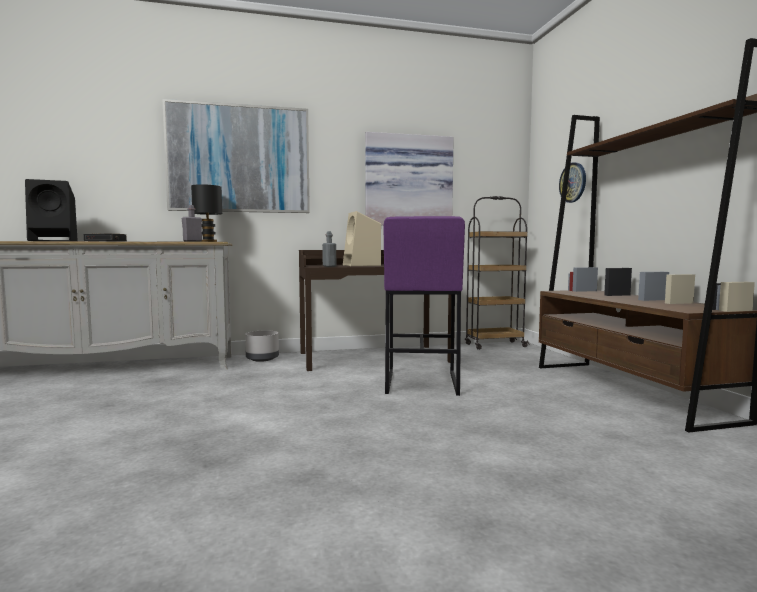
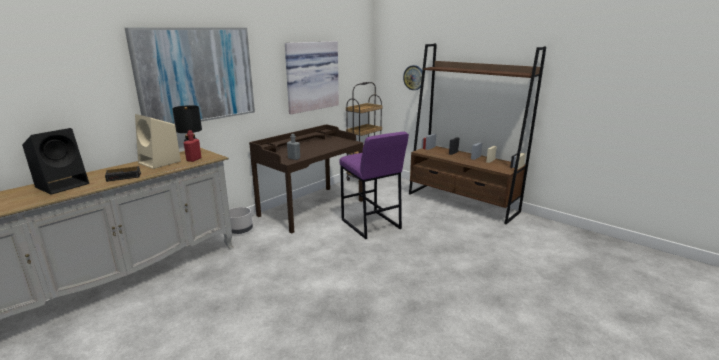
camera: 35 degrees left, 15 degrees up
grey bottle [181,205,202,242] -> red bottle [184,130,202,162]
beige speaker [343,211,381,266] -> beige speaker moved to [135,114,181,169]

